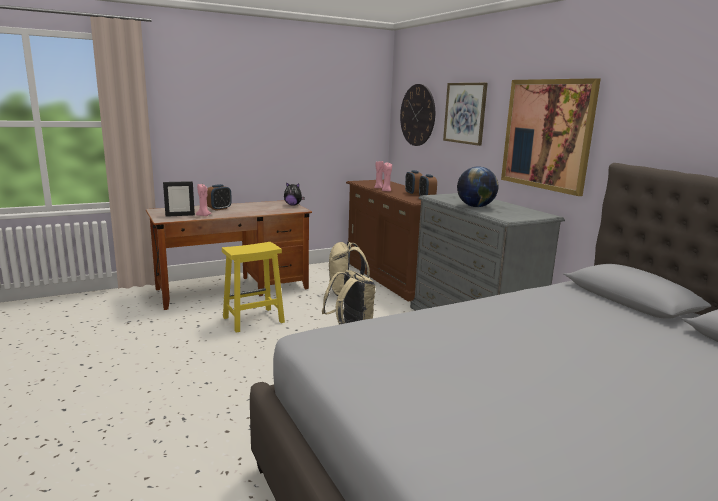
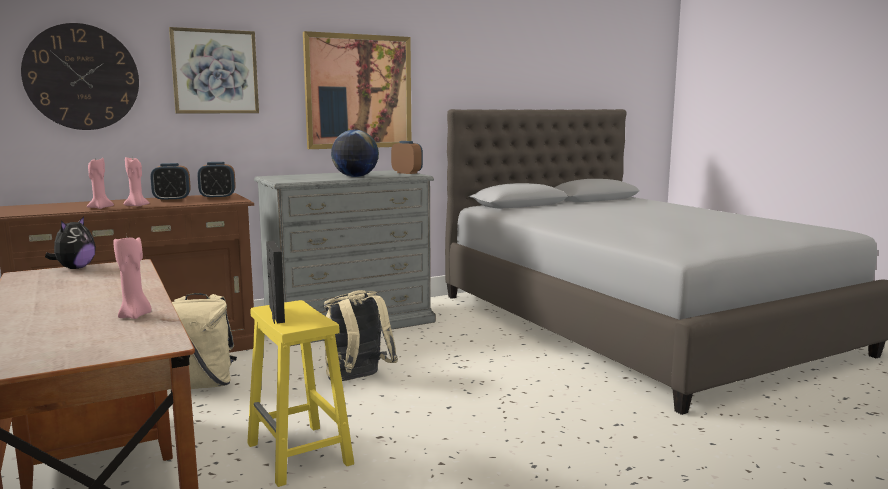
camera: 90 degrees left, 5 degrees down
picture frame [163,181,195,217] -> picture frame moved to [266,241,285,324]
alarm clock [207,184,232,211] -> alarm clock moved to [391,141,423,174]

